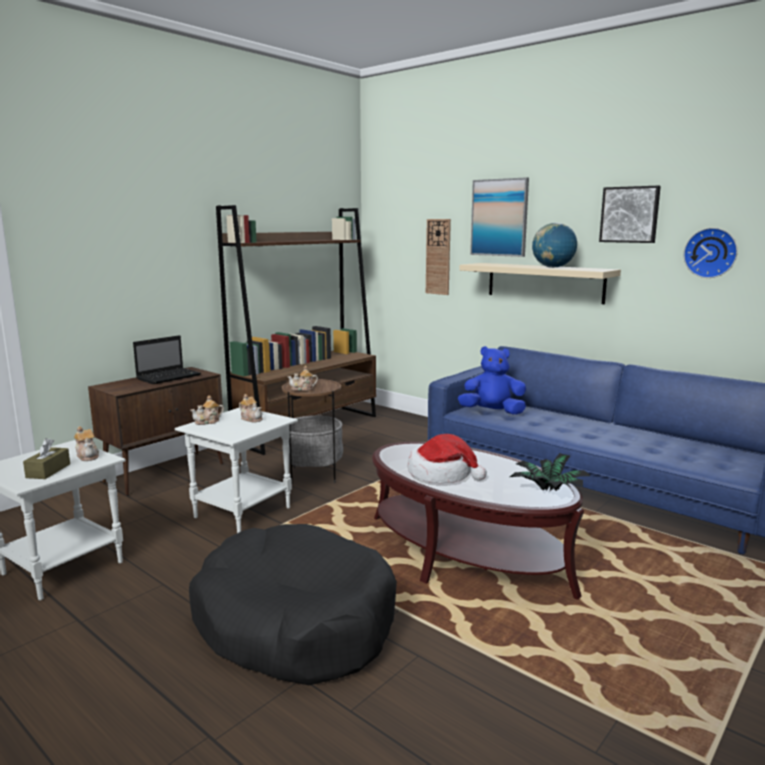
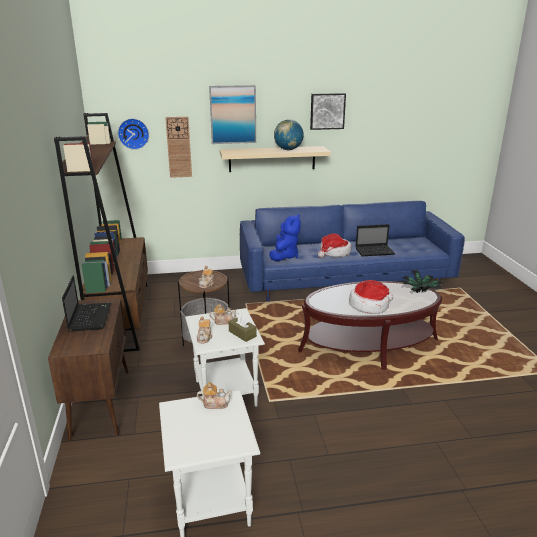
camera: 50 degrees left, 10 degrees up
brown tissue box [23,438,70,479] -> brown tissue box moved to [229,313,257,342]
black dog bed [189,524,397,685] -> none
blue plush toy [458,346,526,415] -> blue plush toy turned 150 degrees clockwise [269,214,301,261]
wall clock [684,228,738,278] -> wall clock moved to [118,118,149,150]
none -> hat [318,234,351,258]
none -> laptop [356,224,395,256]

